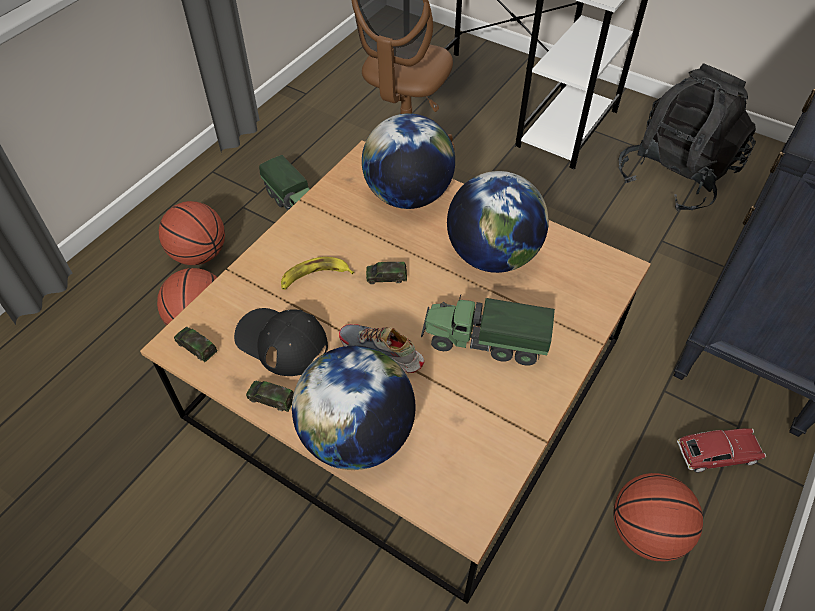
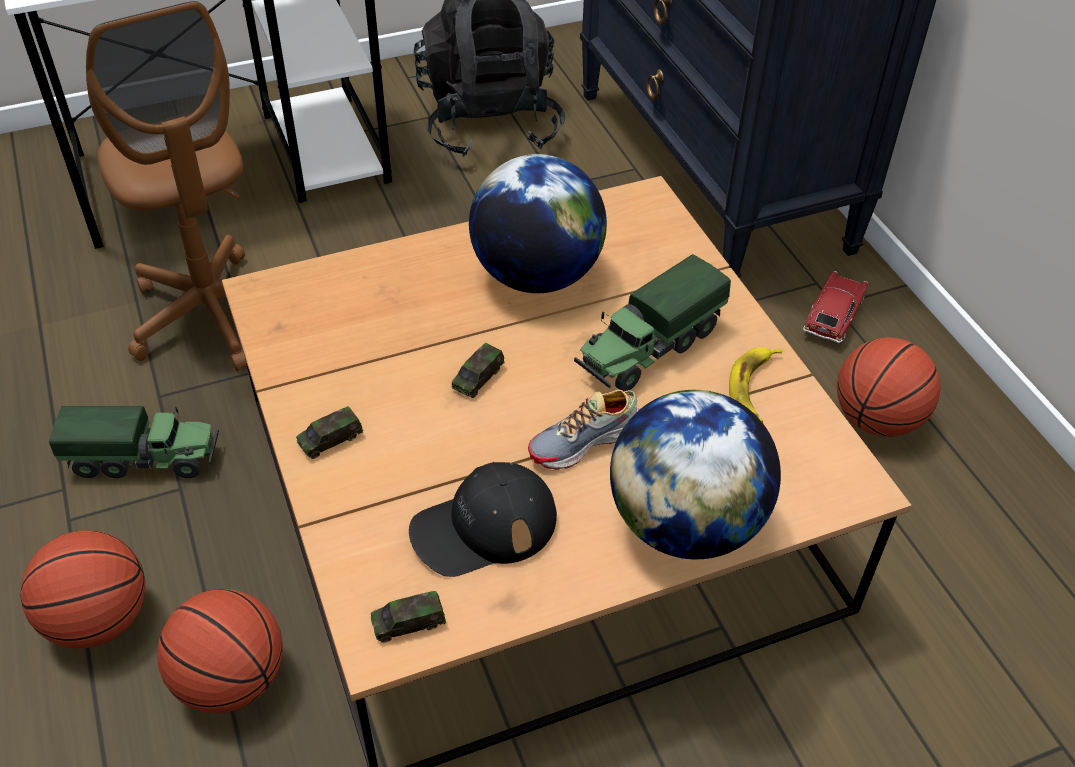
camera: 55 degrees left, 5 degrees down
toy car [246,381,294,412] -> toy car moved to [296,406,363,459]
banana [281,257,354,290] -> banana moved to [729,347,782,422]
globe [362,113,455,209] -> none

